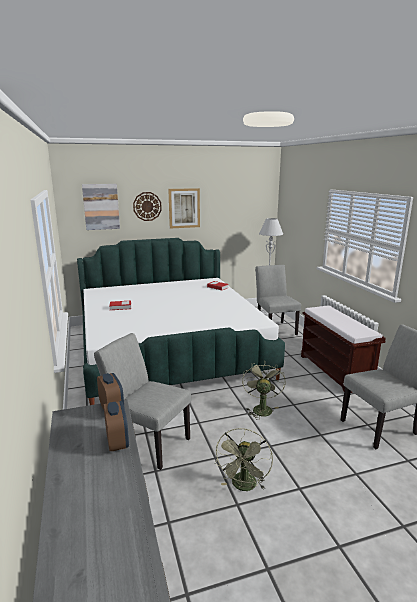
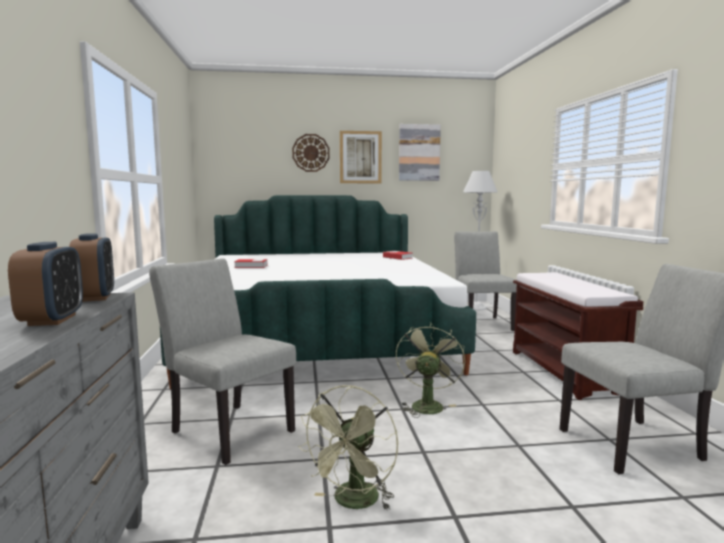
camera: 10 degrees right, 10 degrees down
picture [82,184,120,230] -> picture moved to [399,124,441,181]

